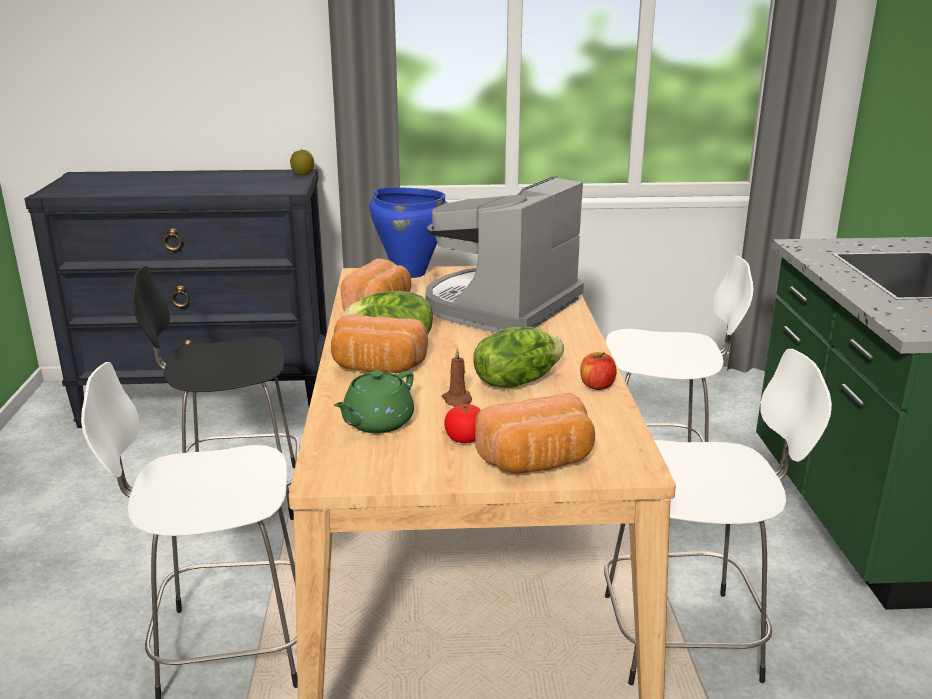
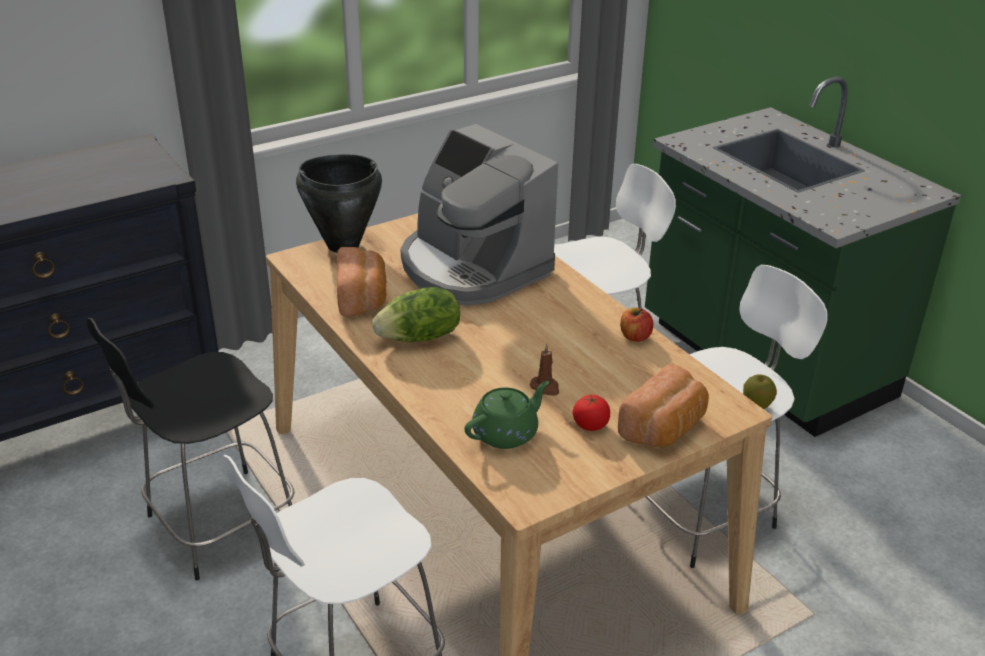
camera: 30 degrees left, 10 degrees up
apple [290,148,314,175] -> apple moved to [743,374,777,409]
bread [331,314,428,373] -> none
green teapot [334,370,414,434] -> green teapot turned 135 degrees counterclockwise [464,381,549,449]
blue cooking pot [369,187,447,278] -> black cooking pot [296,154,382,253]
coffee machine [425,176,584,333] -> coffee machine turned 45 degrees counterclockwise [401,124,558,306]
lettuce [473,327,564,388] -> none

